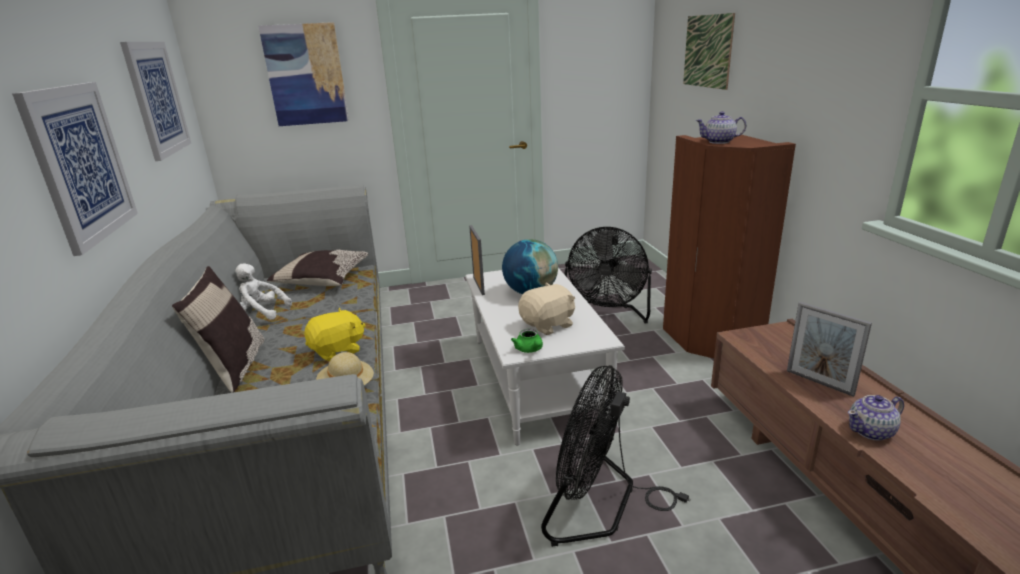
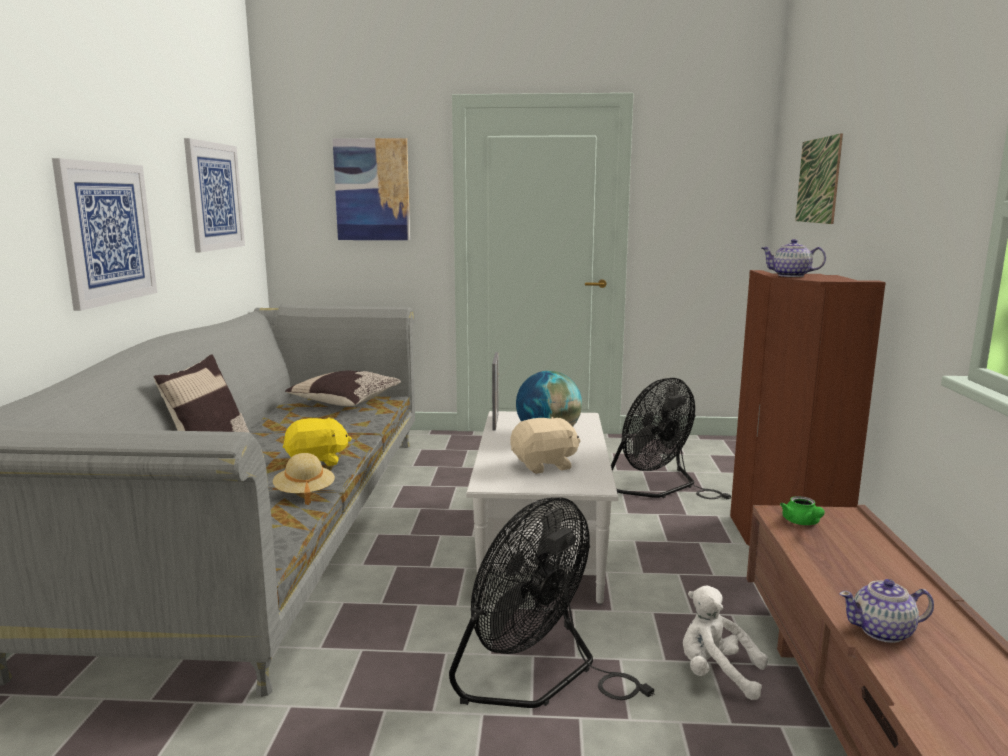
camera: 15 degrees right, 10 degrees down
white plush toy [235,264,292,320] -> white plush toy moved to [683,585,768,700]
green teapot [511,329,543,353] -> green teapot moved to [780,496,825,525]
black fan [564,227,652,323] -> black fan turned 105 degrees clockwise [611,378,731,499]
picture frame [787,302,872,397] -> none

